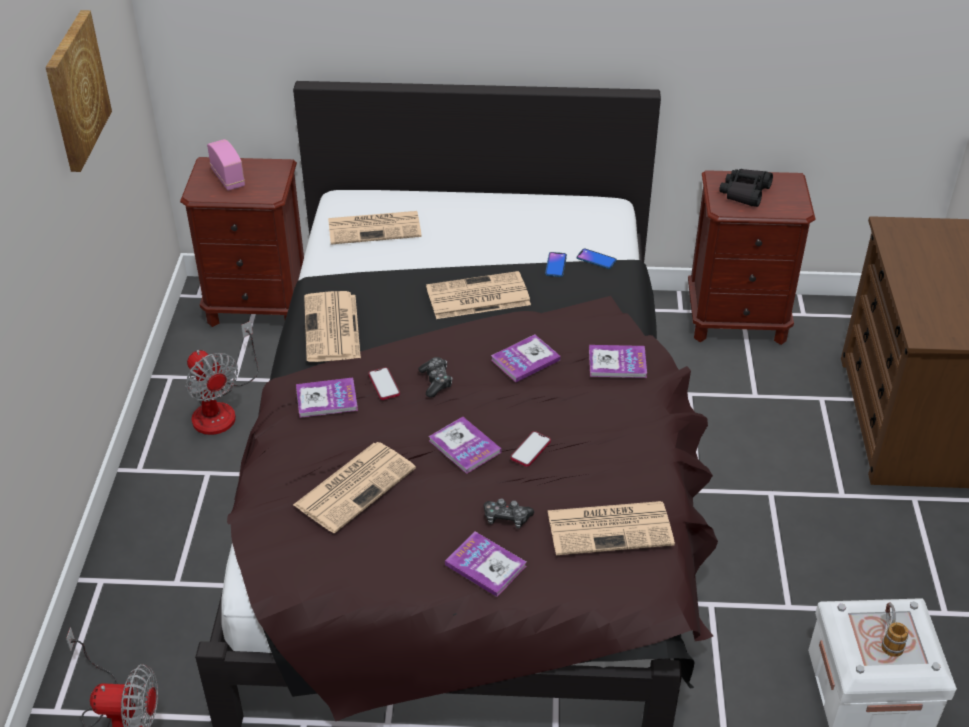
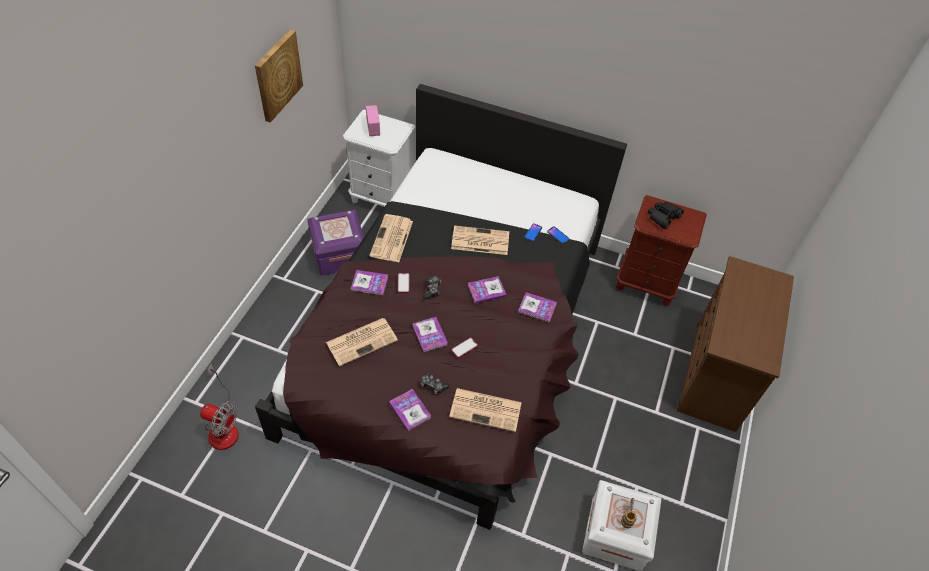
camera: 15 degrees right, 10 degrees up
brown nightstand [180,157,304,327] -> white nightstand [343,109,415,207]
fan [186,321,259,435] -> purple storage box [307,210,364,276]
newspaper [328,211,422,245] -> none

